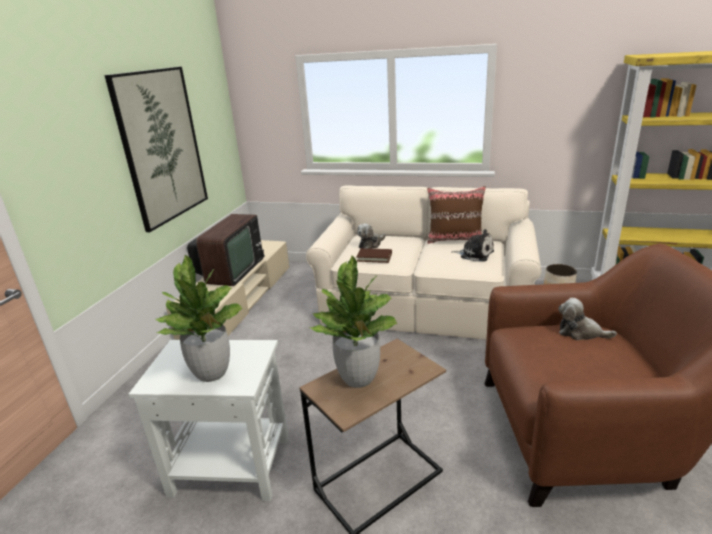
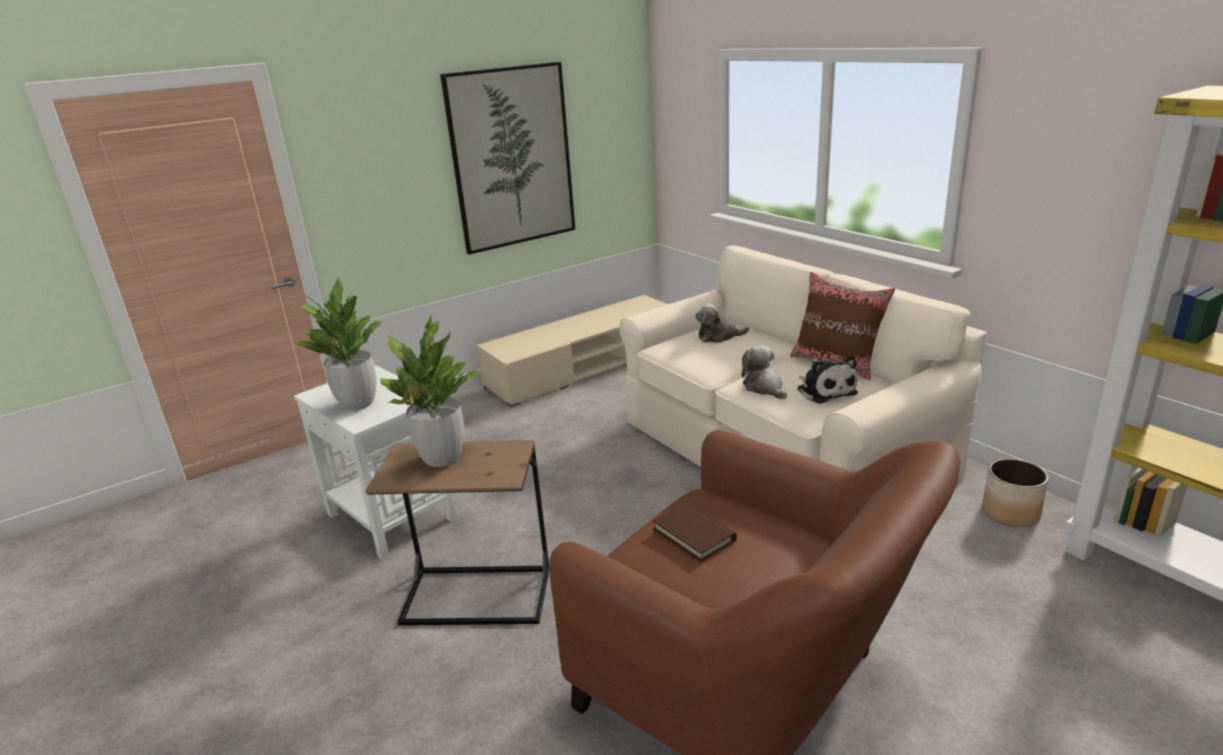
camera: 40 degrees right, 0 degrees up
television [187,214,265,286] -> none
brown book [356,248,392,263] -> brown book moved to [652,502,737,562]
plush toy [558,298,617,340] -> plush toy moved to [742,345,787,399]

